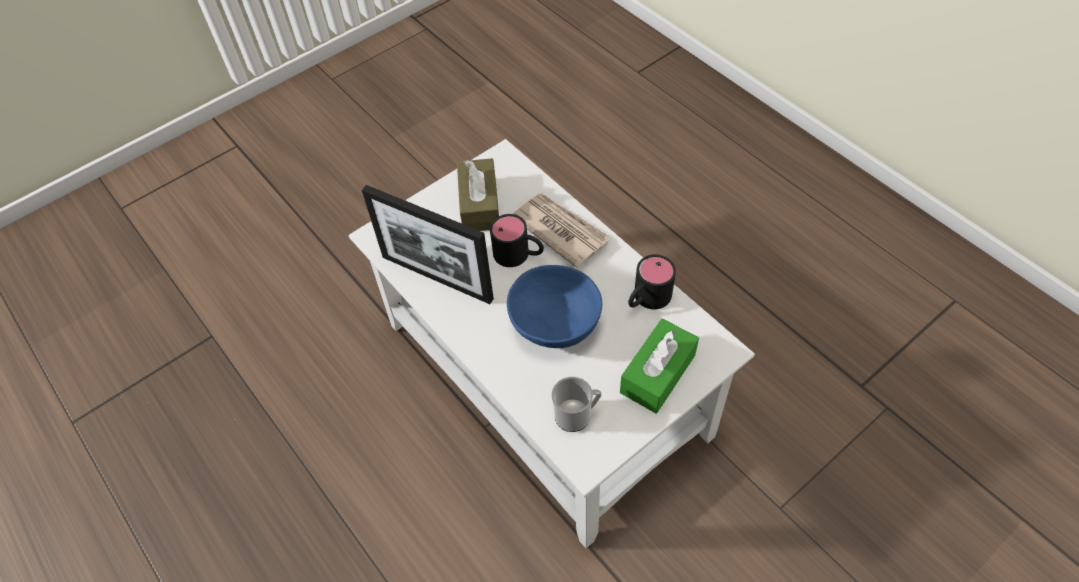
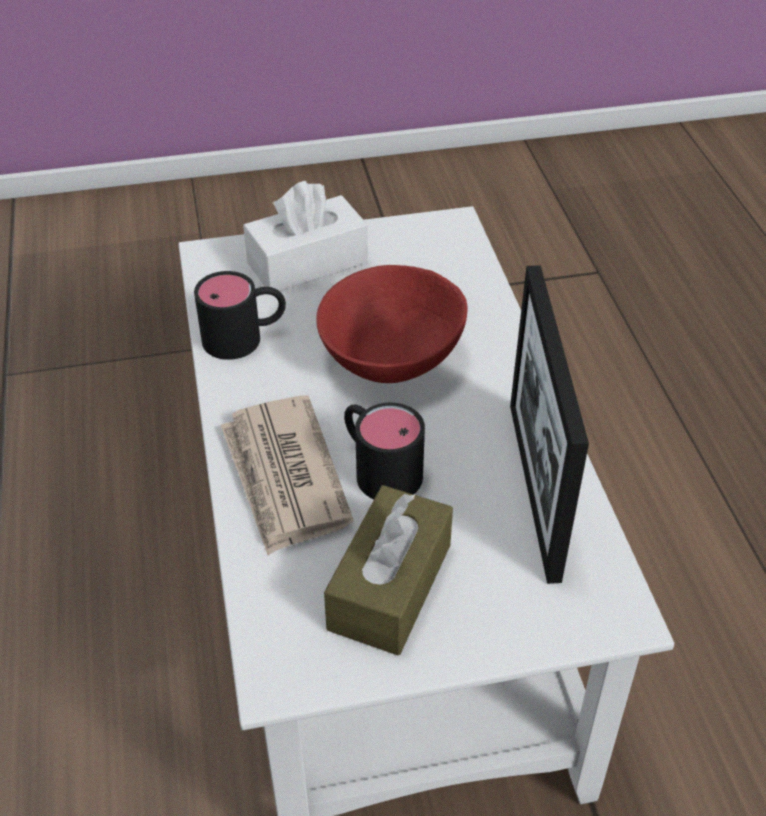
camera: 155 degrees left, 10 degrees down
picture frame [362,185,494,304] -> picture frame turned 150 degrees counterclockwise [510,265,589,584]
blue bowl [507,265,602,348] -> red bowl [316,265,468,383]
mug [552,377,602,432] -> none
green tissue box [620,319,699,413] -> white tissue box [243,181,368,291]

